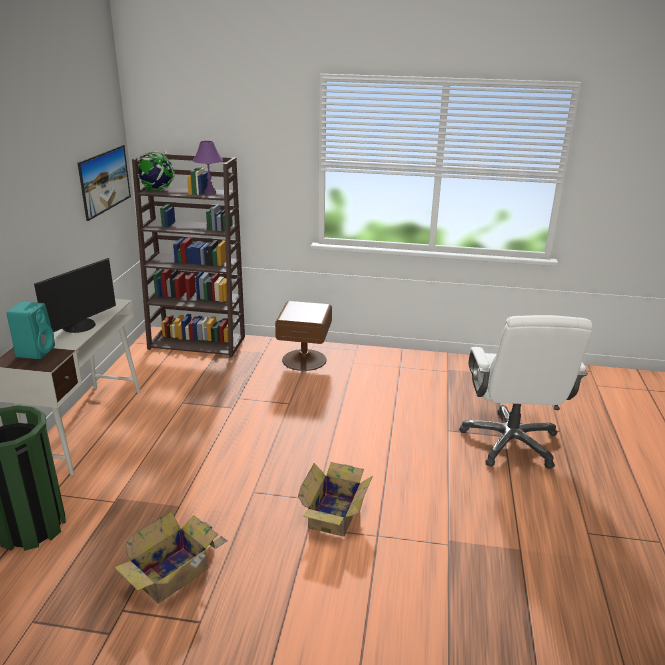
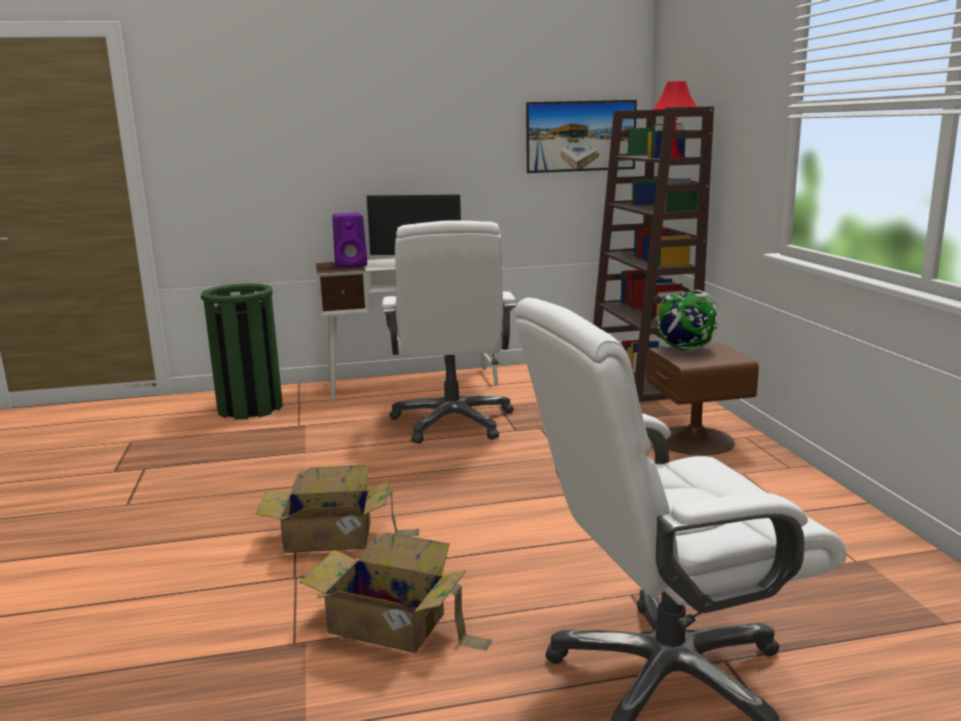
camera: 70 degrees right, 10 degrees down
turquoise speaker [7,302,55,359] -> purple speaker [332,212,367,268]
cardboard box [114,512,228,604] -> cardboard box moved to [299,533,493,653]
globe [137,151,175,191] -> globe moved to [654,289,719,352]
purple table lamp [192,141,223,194] -> red table lamp [653,81,697,158]
none -> white office chair [382,220,516,444]

